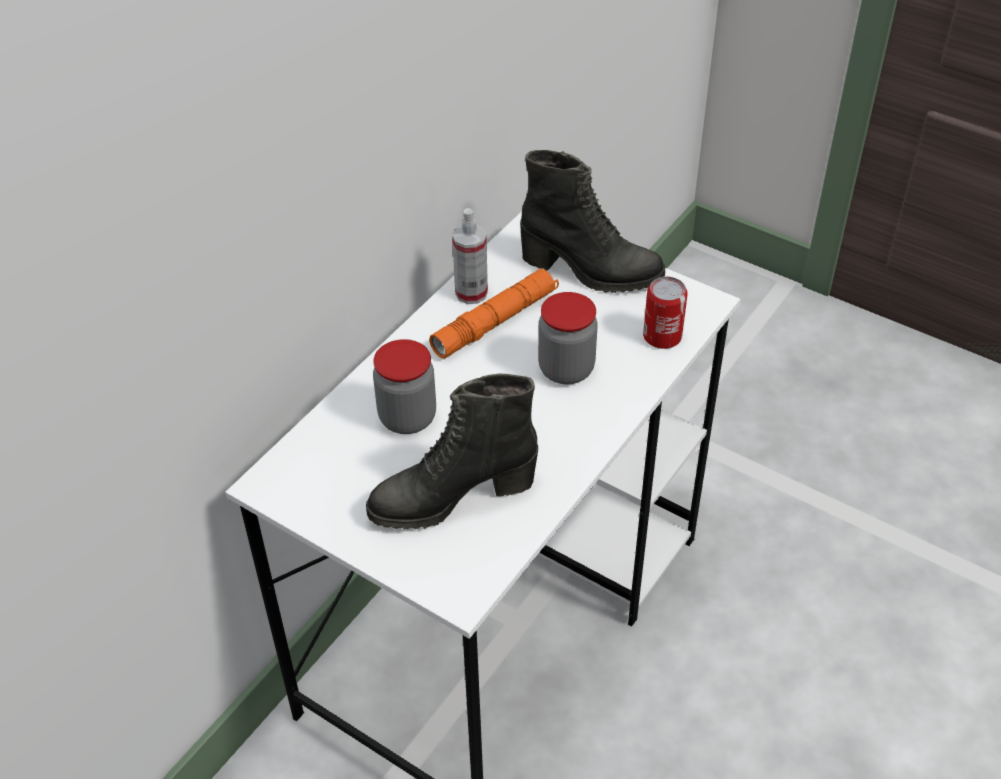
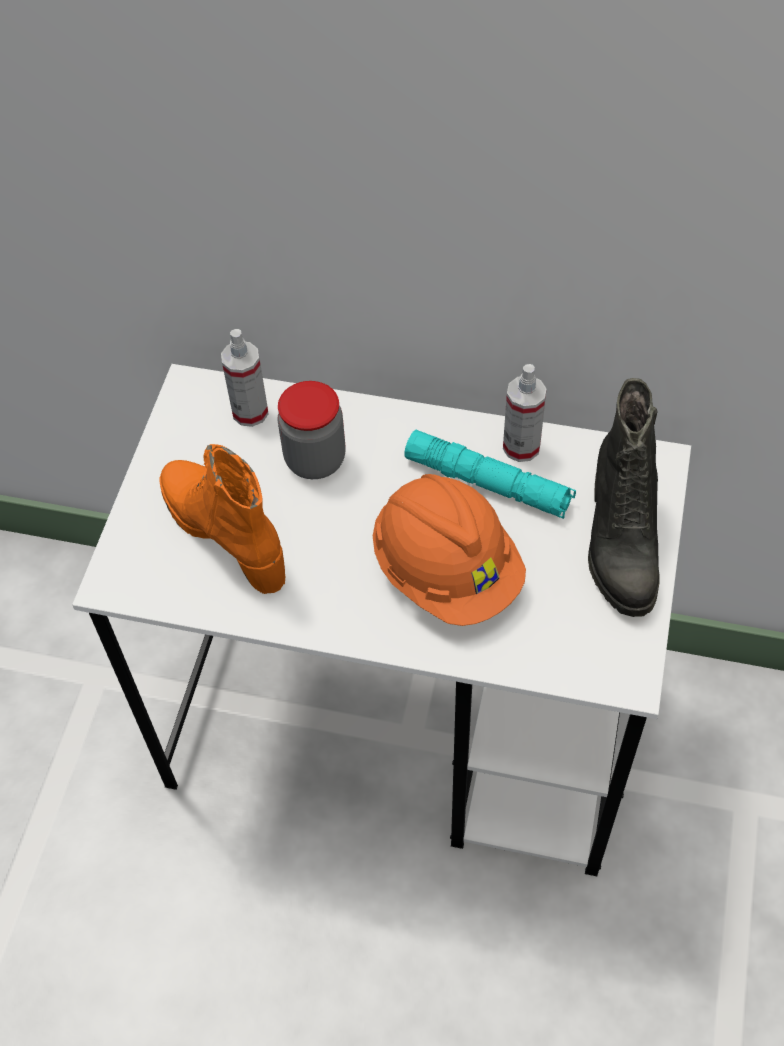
camera: 70 degrees right, 10 degrees up
black boot [366,373,538,529] -> orange boot [160,444,285,594]
orange flashlight [429,268,559,358] -> turquoise flashlight [404,430,576,519]
jar [538,292,598,384] -> orange hard hat [373,474,526,626]
can [643,276,688,349] -> none
none -> spray bottle [221,329,269,427]

